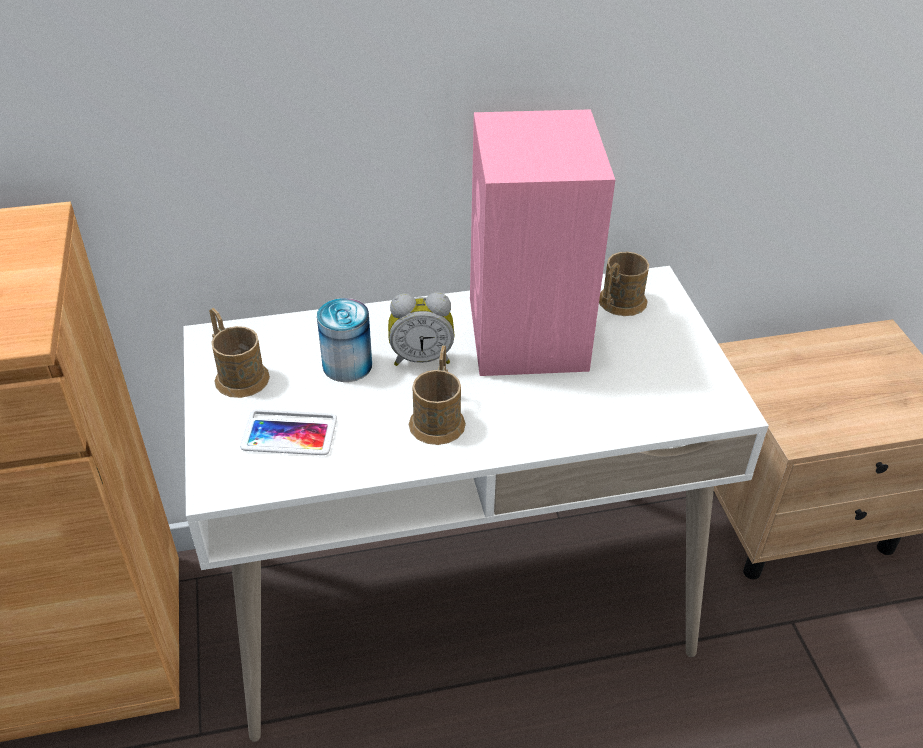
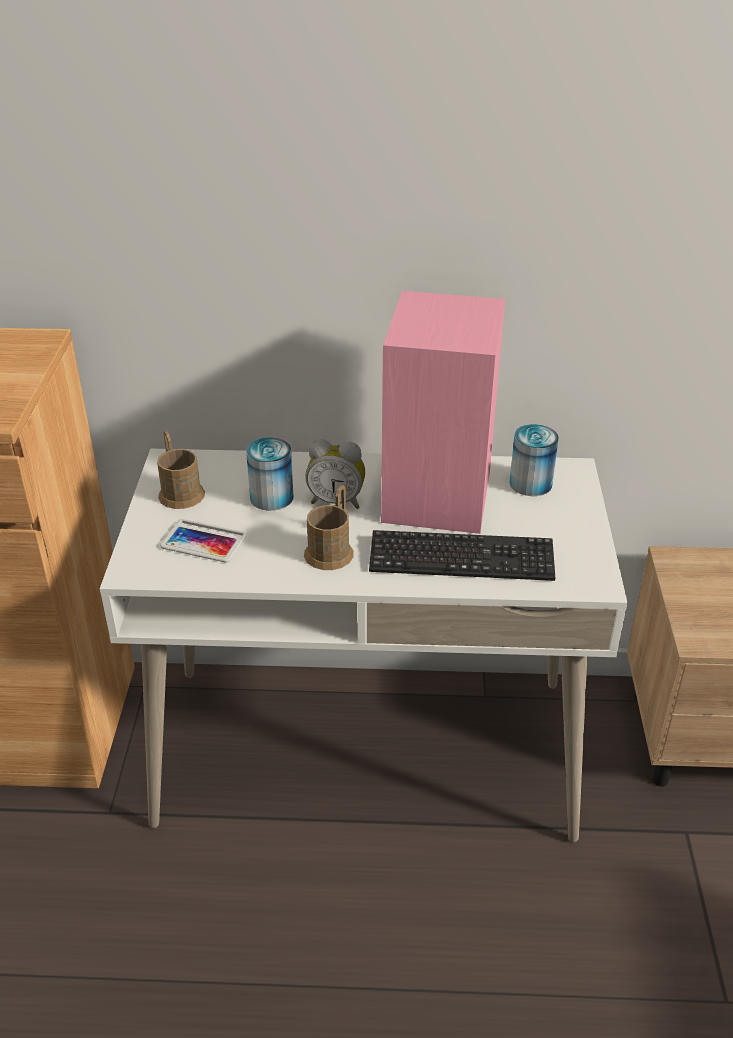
camera: 15 degrees right, 5 degrees down
brown mug [599,252,649,316] -> can [510,424,559,496]
none -> keyboard [369,530,555,581]

